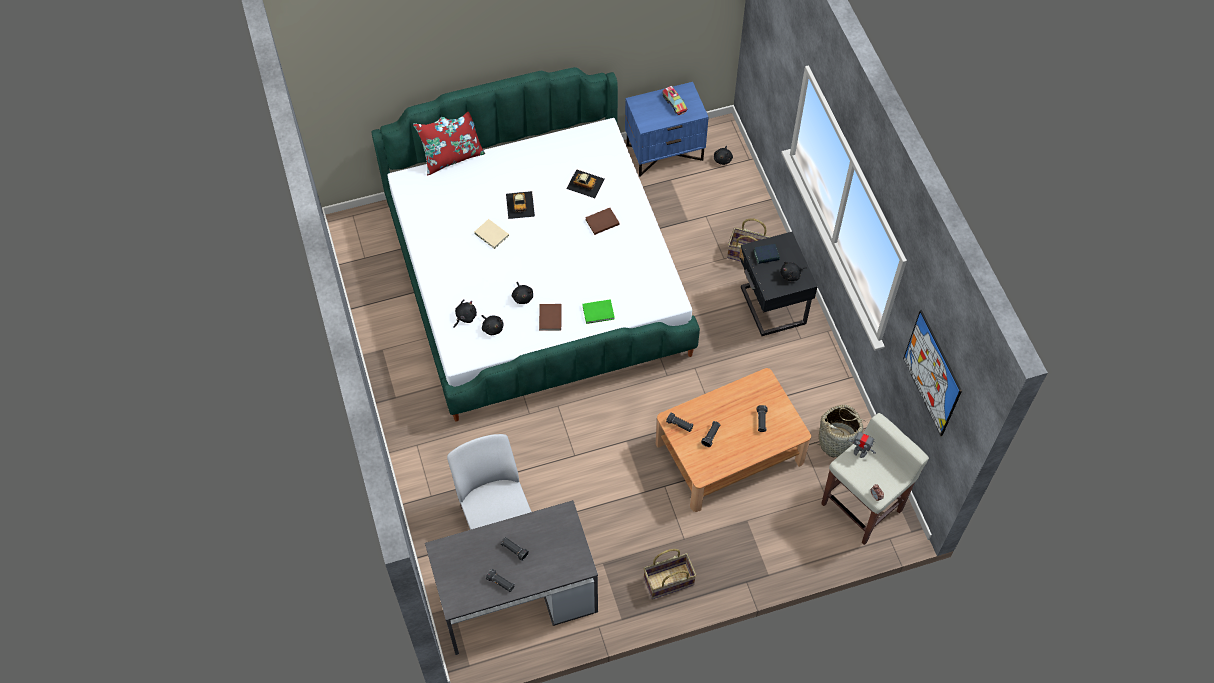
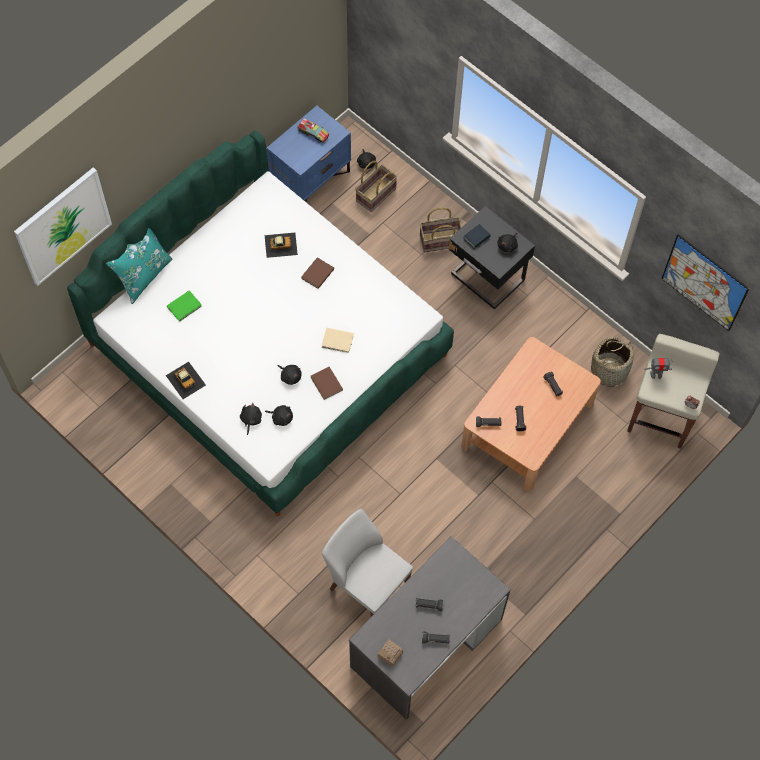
camera: 30 degrees left, 5 degrees up
red pillow [413,111,485,175] -> turquoise pillow [106,228,173,304]
beige book [474,219,509,249] -> beige book moved to [322,327,354,353]
toy car [506,191,535,219] -> toy car moved to [166,362,206,399]
green book [582,299,615,324] -> green book moved to [167,290,202,322]
basket [644,549,696,599] -> basket moved to [355,161,397,212]
none -> picture [14,167,112,286]
none -> toy house [378,639,403,667]

